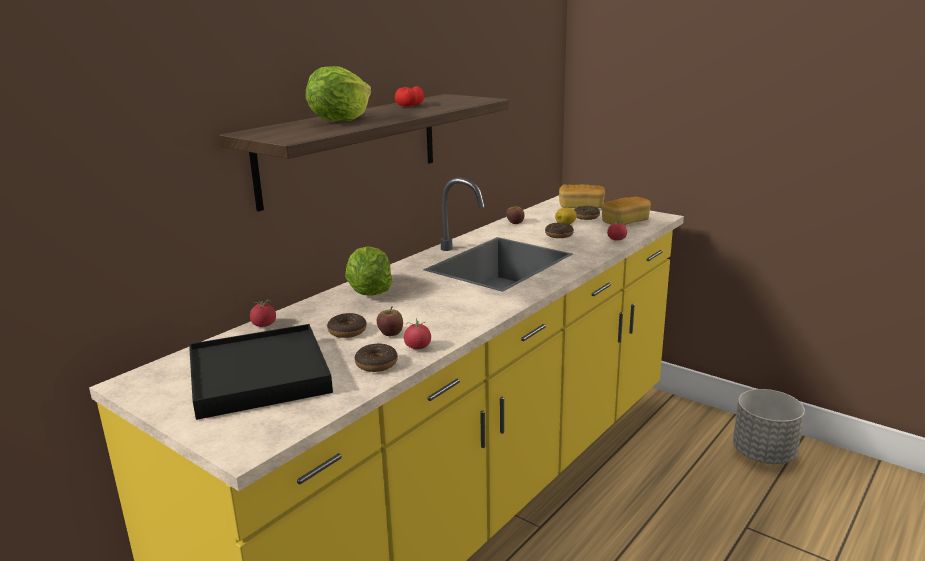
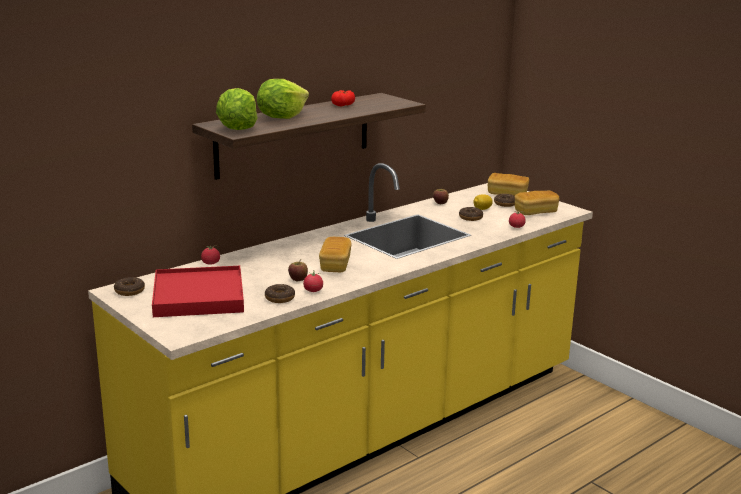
camera: 10 degrees right, 0 degrees up
black tray [189,324,333,420] -> red tray [152,266,244,317]
donut [327,313,367,338] -> donut moved to [114,277,145,296]
lettuce [345,246,393,296] -> lettuce moved to [216,88,258,130]
grey planter [733,389,805,464] -> none
none -> bread [319,237,352,272]

